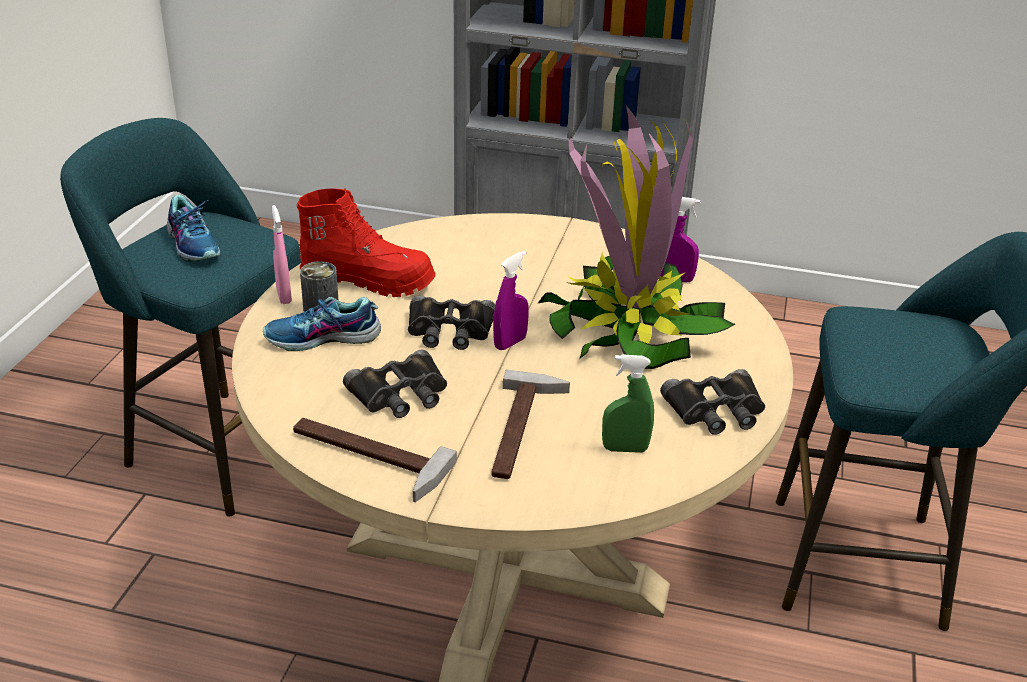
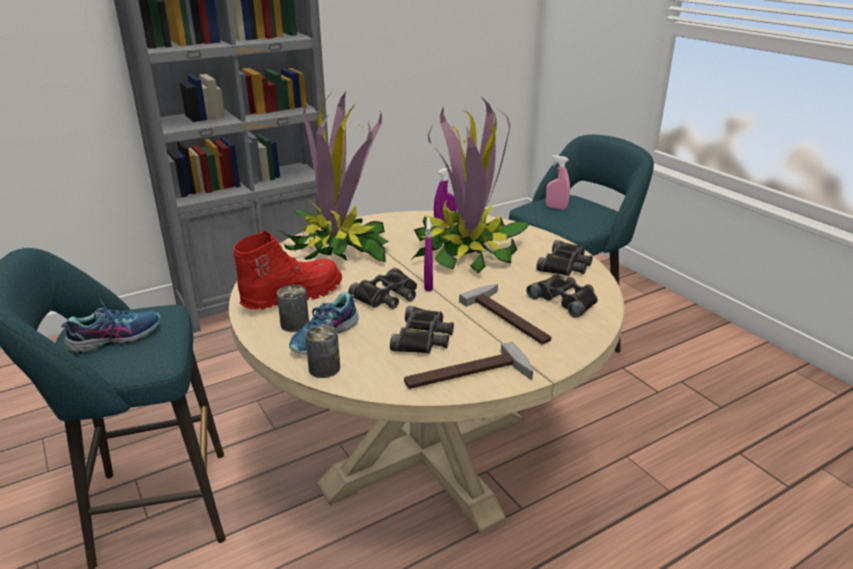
camera: 45 degrees left, 5 degrees down
shoe [167,195,220,262] -> shoe turned 45 degrees counterclockwise [61,298,160,354]
pink spray bottle [272,205,292,304] -> pink spray bottle moved to [546,155,570,210]
green spray bottle [602,354,654,453] -> black binoculars [526,274,598,318]
none -> potted plant [278,92,389,263]
none -> can [305,325,340,378]

